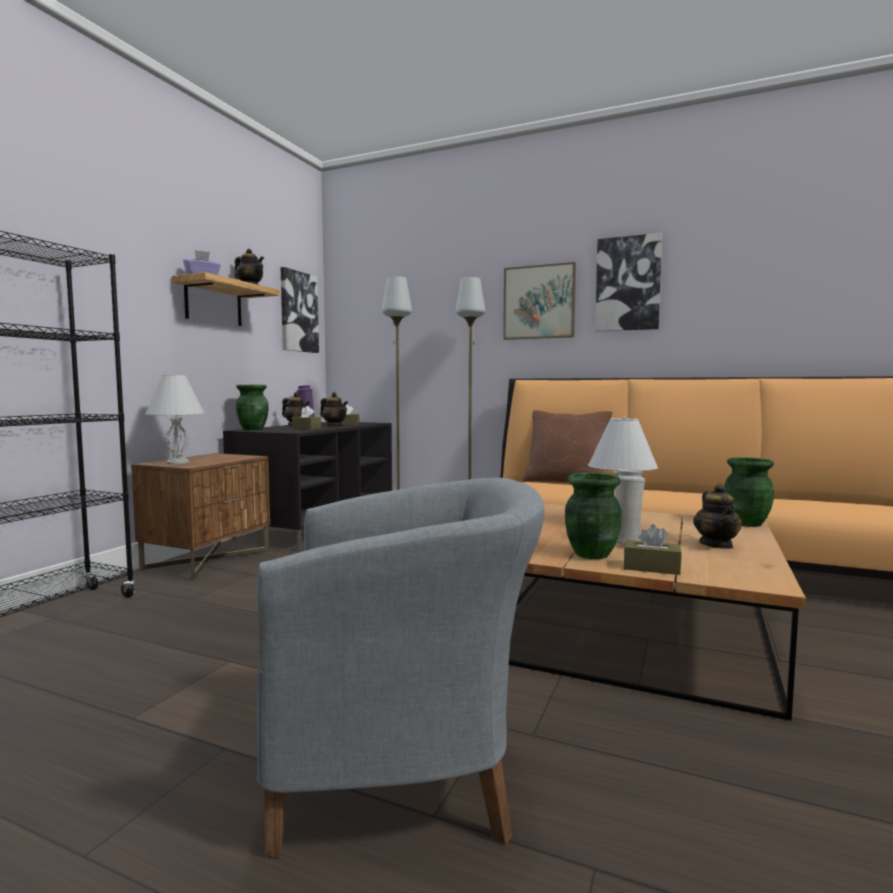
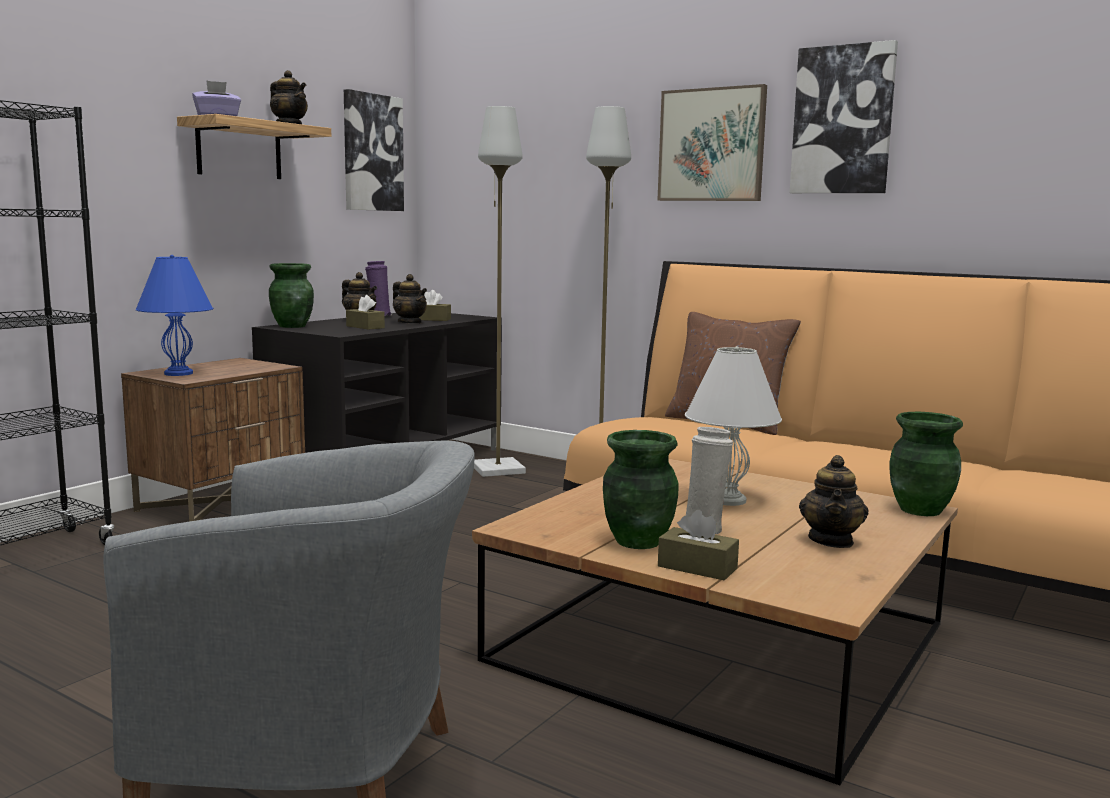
camera: 10 degrees right, 5 degrees up
white table lamp [145,373,205,464] -> blue table lamp [136,255,213,376]

